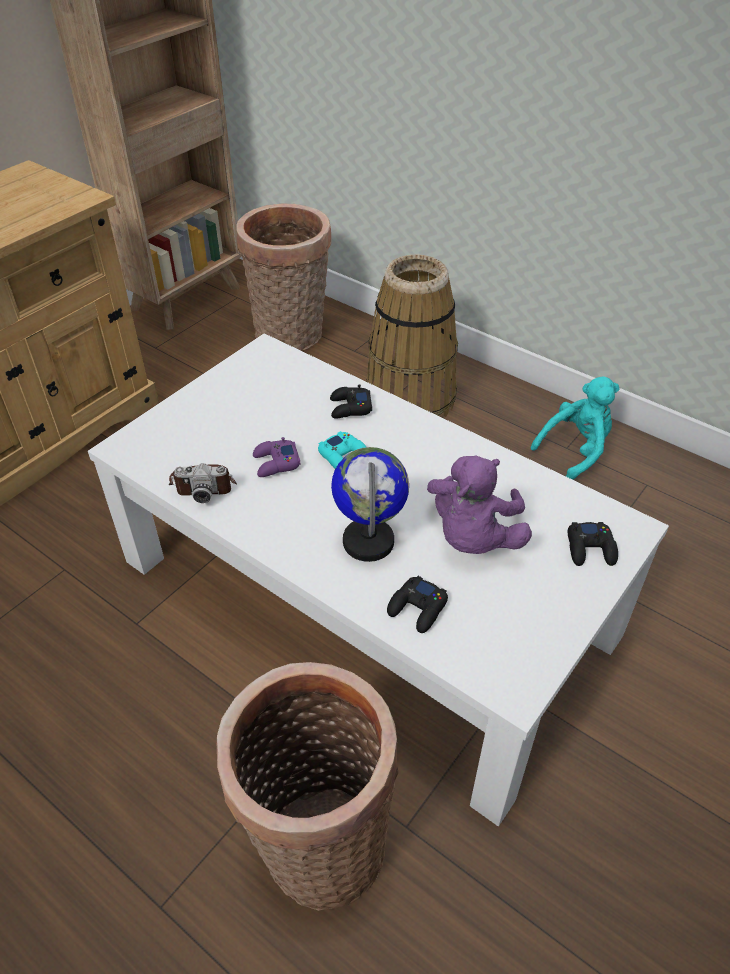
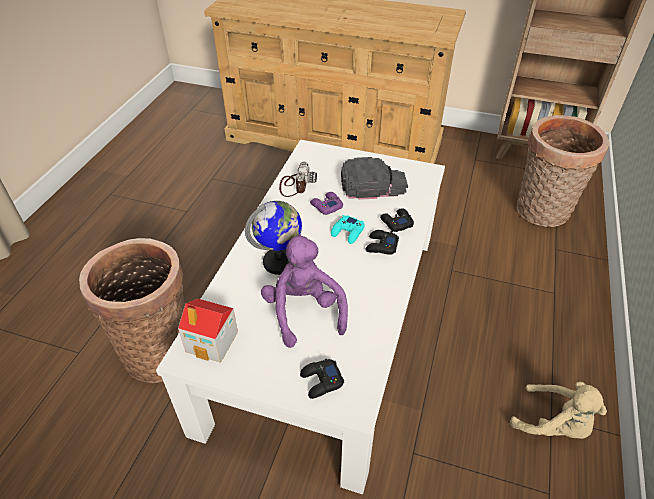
camera: 70 degrees right, 0 degrees up
camera [168,463,237,503] -> camera turned 150 degrees counterclockwise [279,161,317,197]
basket [366,254,458,417] -> none
black game controller [387,576,448,633] -> black game controller moved to [365,230,399,255]
purple plush toy [427,455,532,554] -> purple plush toy turned 75 degrees clockwise [261,234,348,348]
turquoise plush toy [531,376,620,480] -> beige plush toy [510,381,607,439]
none -> toy house [178,299,238,363]
none -> black cap [341,157,408,200]

